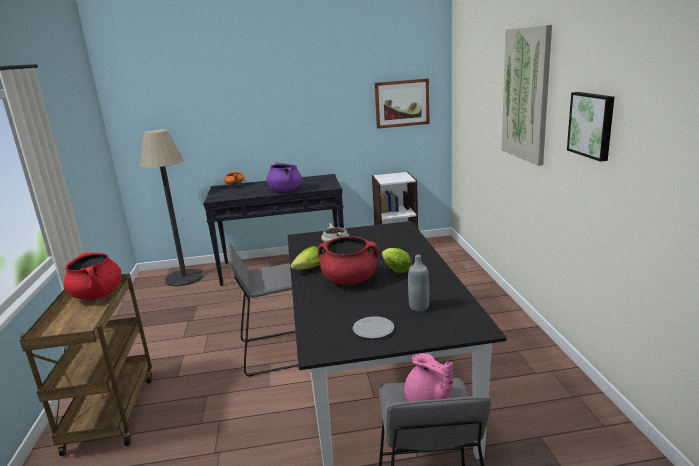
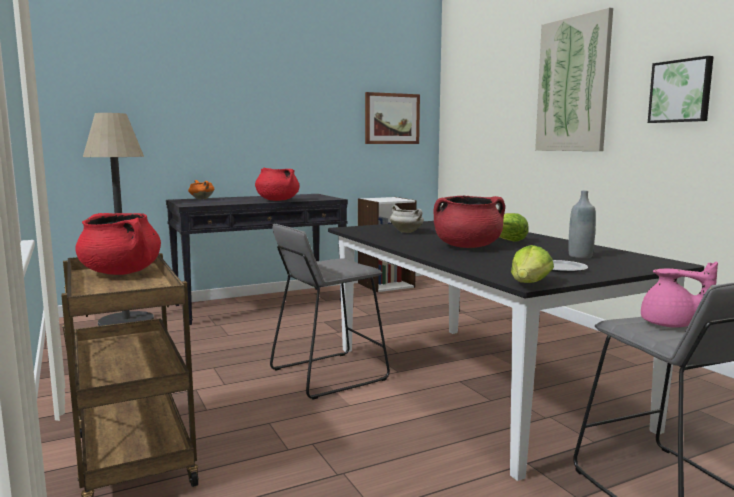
camera: 20 degrees left, 10 degrees down
purple cooking pot [266,163,302,192] -> red cooking pot [255,168,300,201]
lettuce [291,246,320,270] -> lettuce moved to [511,245,554,283]

